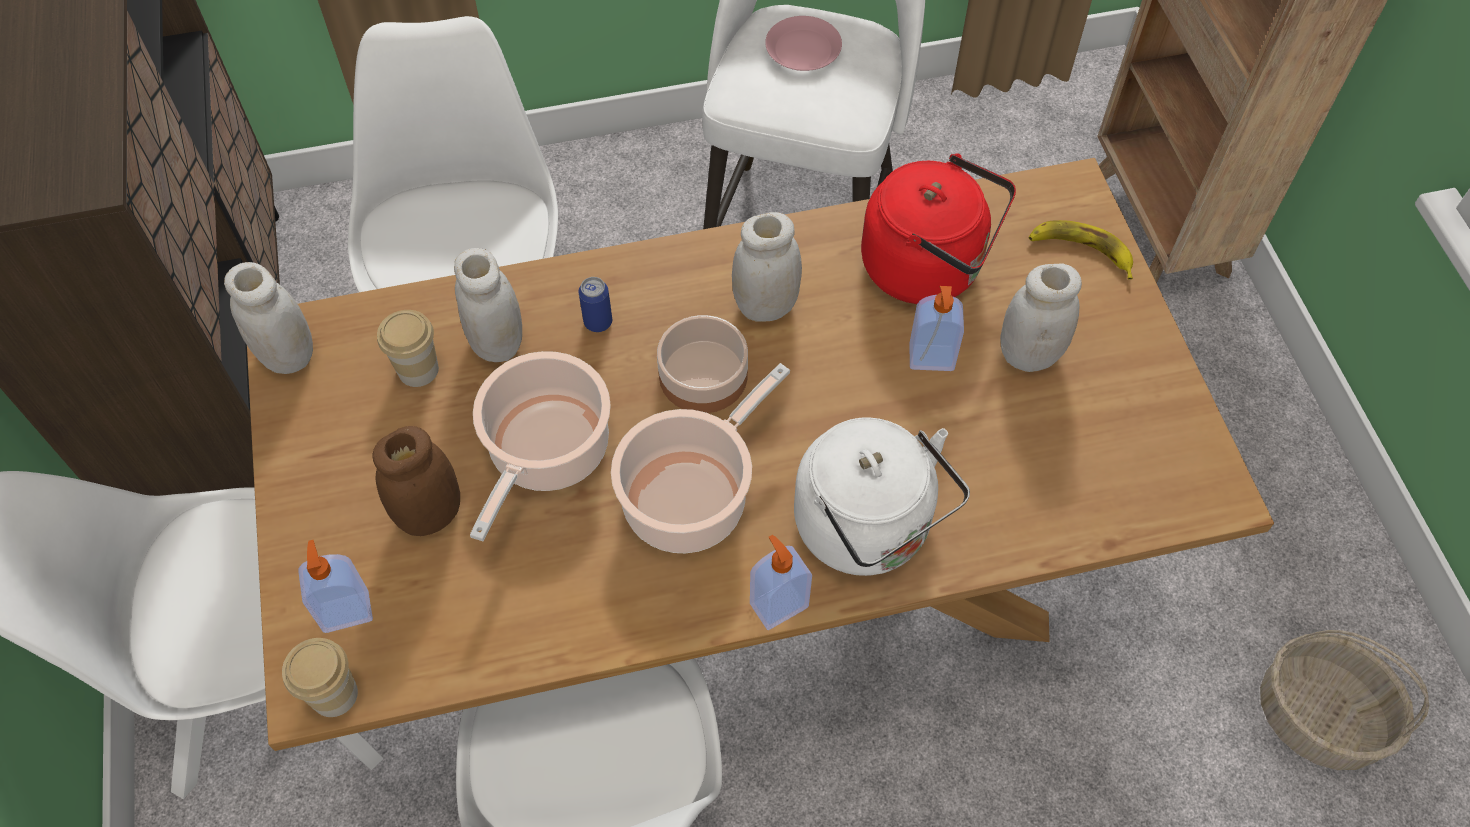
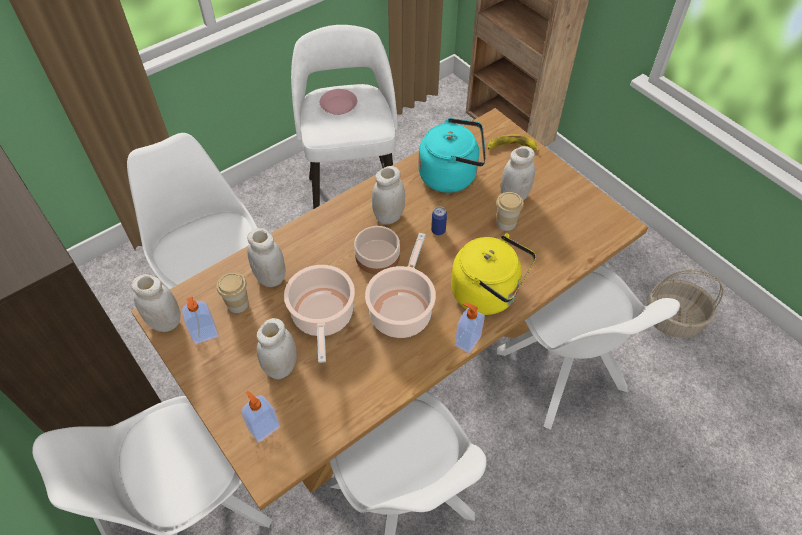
camera: 25 degrees left, 5 degrees down
cup [282,638,358,717] -> cup moved to [496,192,524,231]
brown jar [372,426,460,536] -> white jar [257,318,297,379]
can [579,277,612,332] -> can moved to [431,206,447,235]
white kettle [794,418,970,576] -> yellow kettle [451,234,536,315]
red kettle [861,153,1016,304] -> turquoise kettle [418,118,486,193]
soap dispenser [909,286,964,371] -> soap dispenser moved to [182,297,218,344]
none -> white chair [496,265,680,430]

